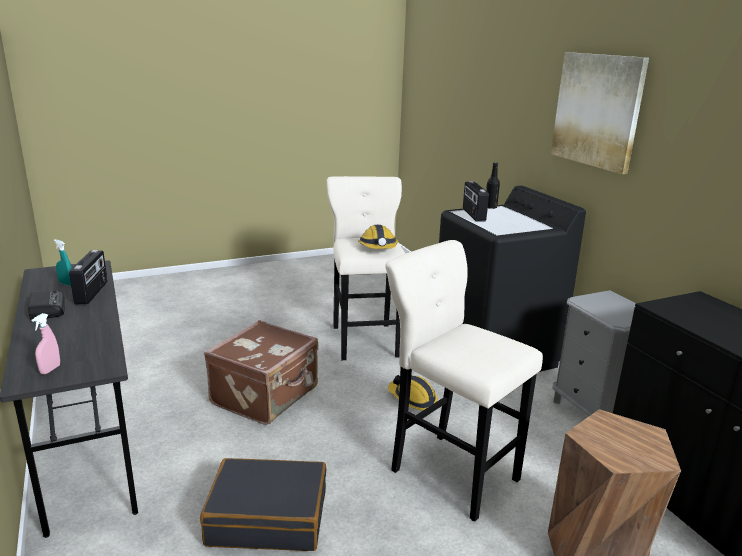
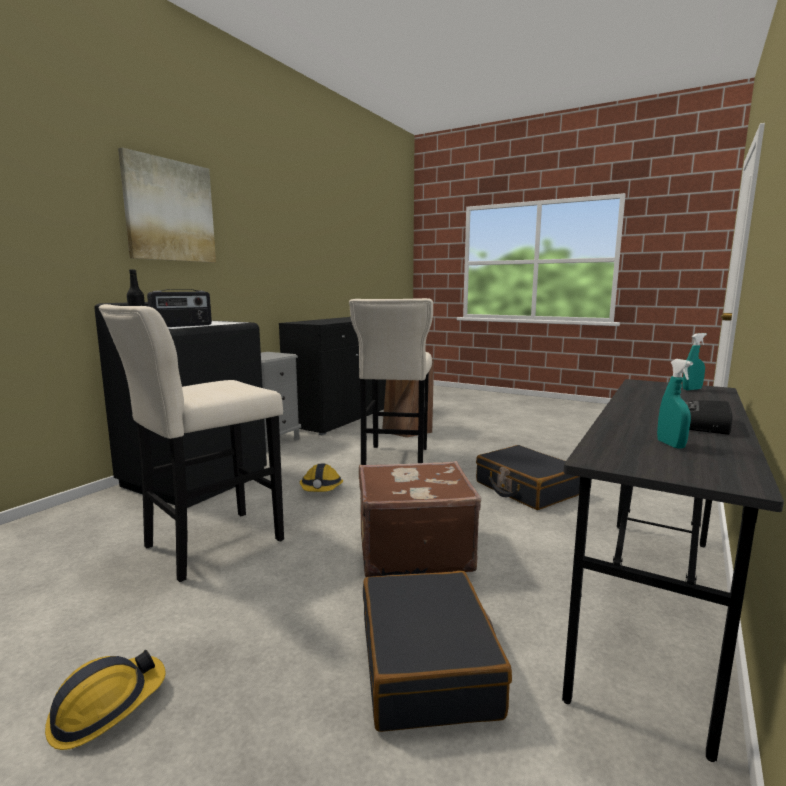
camera: 125 degrees left, 10 degrees down
pink spray bottle [31,313,60,374] -> turquoise spray bottle [683,333,707,390]
radio [69,250,107,305] -> none
hard hat [358,225,398,249] -> hard hat moved to [45,650,166,750]
none -> black suitcase [363,571,512,732]

